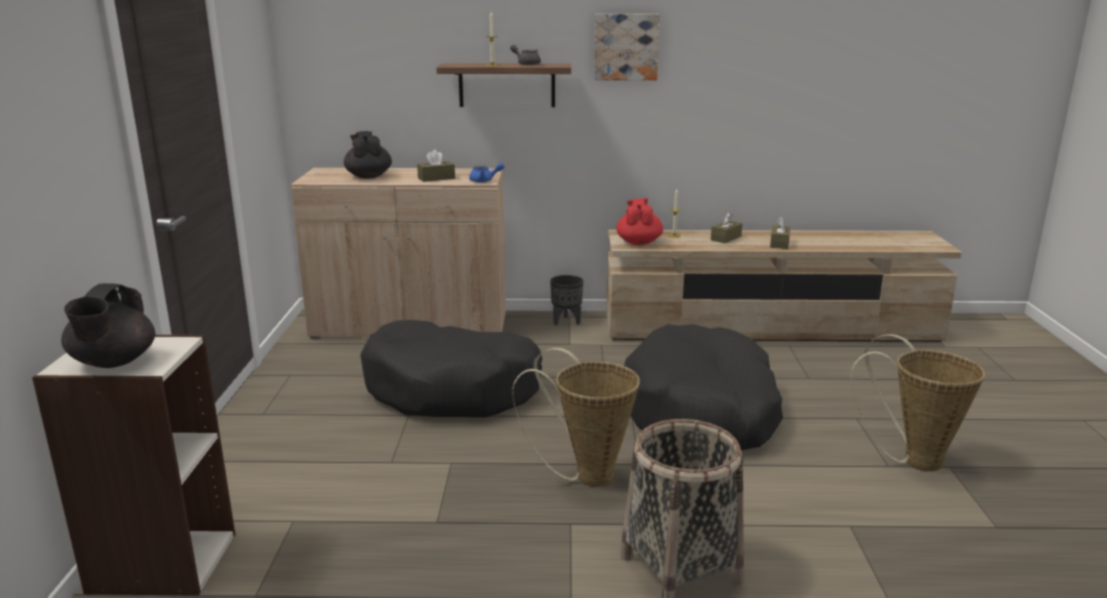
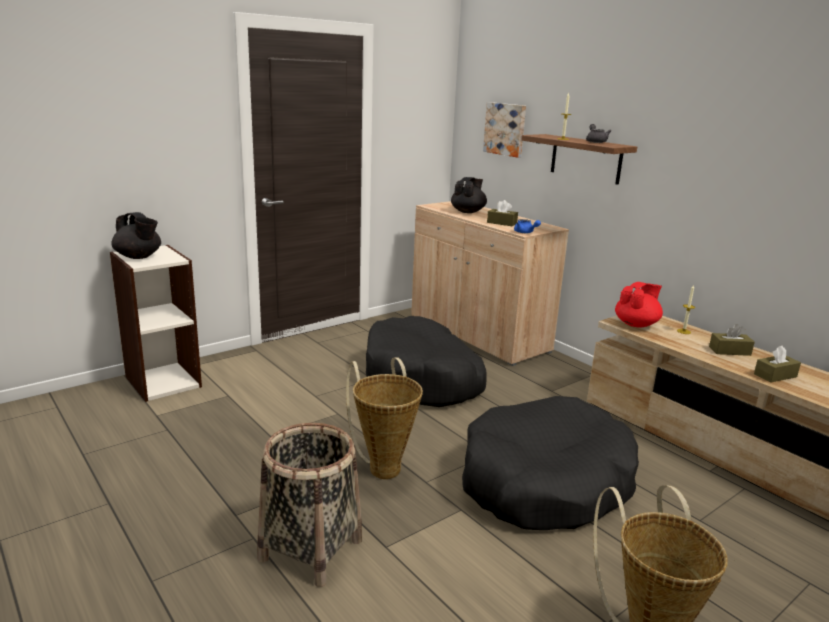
camera: 50 degrees right, 0 degrees up
black teapot [61,283,155,368] -> black teapot turned 105 degrees counterclockwise [111,212,161,259]
black planter [550,275,584,325] -> none
picture [594,14,660,80] -> picture moved to [483,102,526,157]

